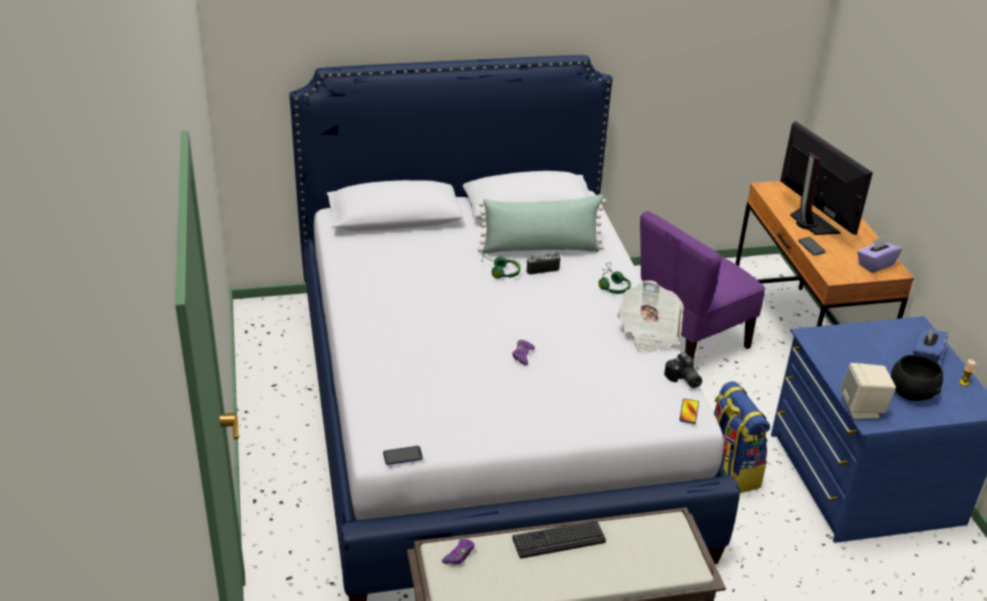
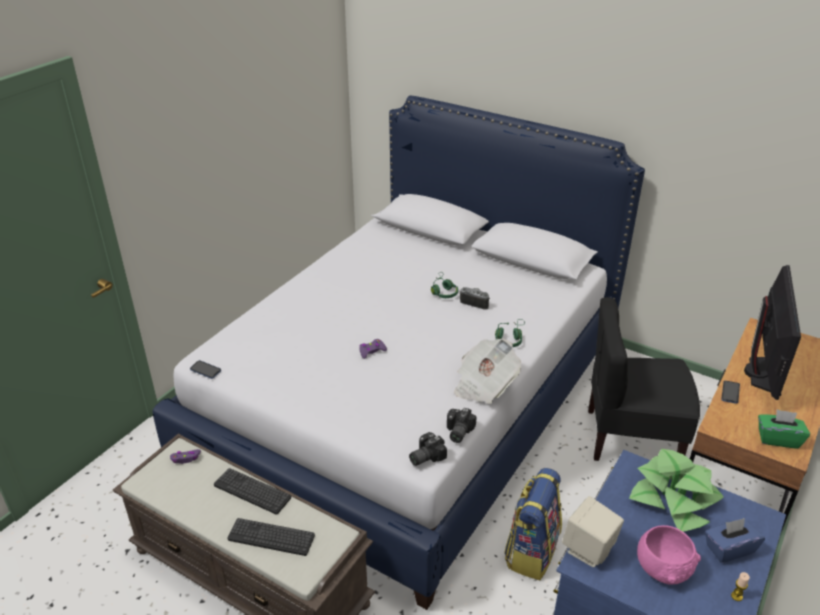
camera: 45 degrees right, 0 degrees up
green pillow [478,194,606,254] -> none
purple chair [640,211,766,359] -> black chair [588,297,700,461]
phone [680,398,699,424] -> camera [409,432,447,466]
purple tissue box [857,236,902,273] -> green tissue box [758,409,810,449]
black bowl [891,355,943,401] -> pink bowl [637,525,701,584]
none -> keyboard [227,518,315,556]
none -> potted plant [629,449,724,532]

